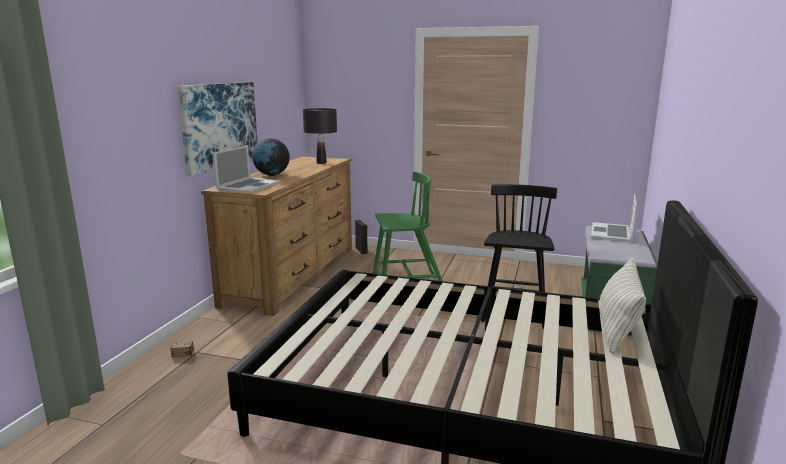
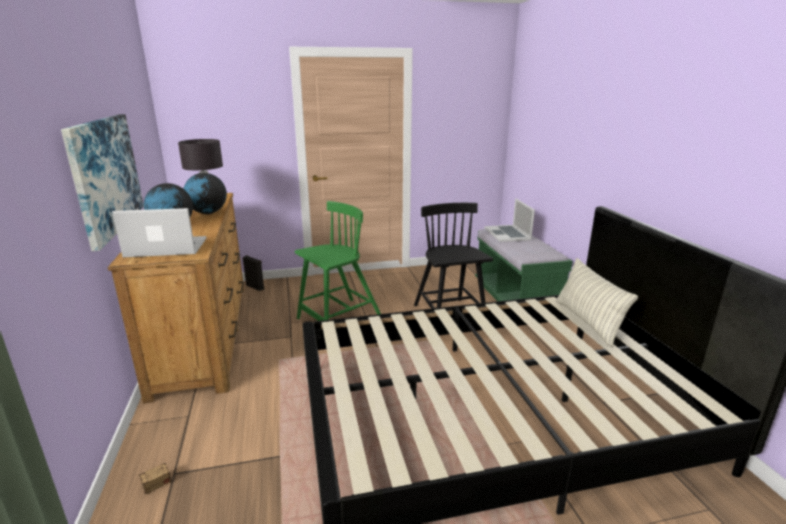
camera: 30 degrees left, 5 degrees up
laptop [213,145,281,193] -> laptop turned 90 degrees counterclockwise [112,208,206,258]
none -> globe [184,173,227,214]

